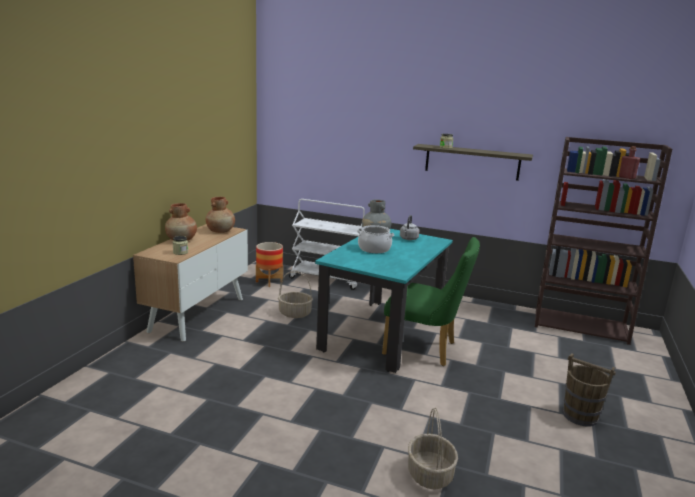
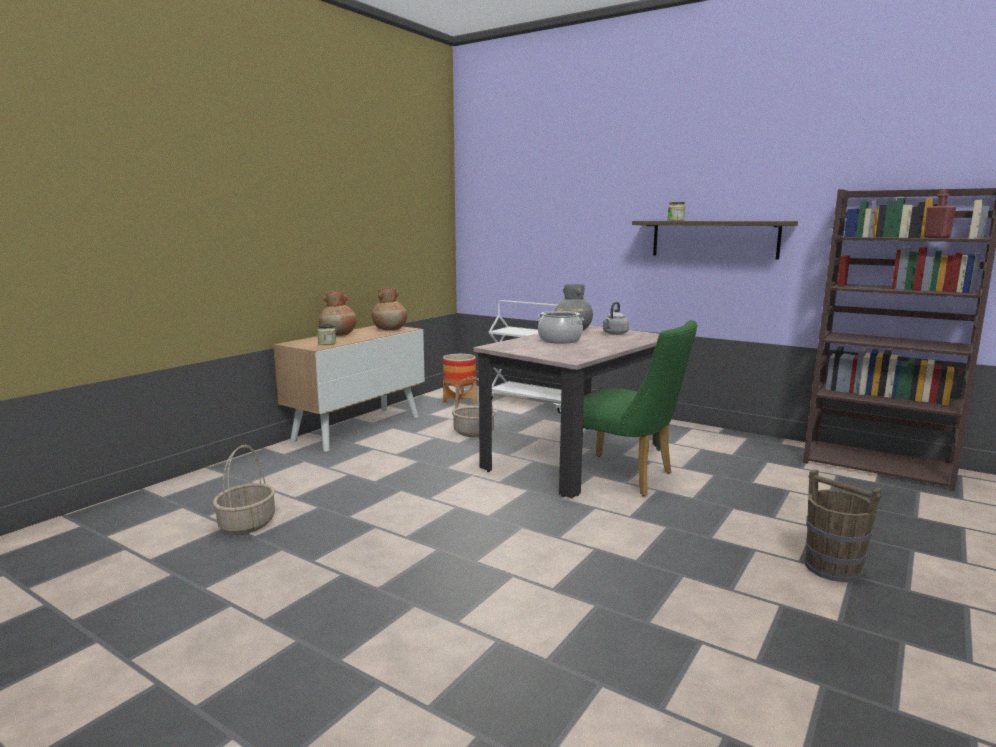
camera: 15 degrees right, 5 degrees down
turquoise dining table [315,229,453,373] -> beige dining table [473,325,660,498]
basket [408,407,458,490] -> basket moved to [213,445,275,535]

